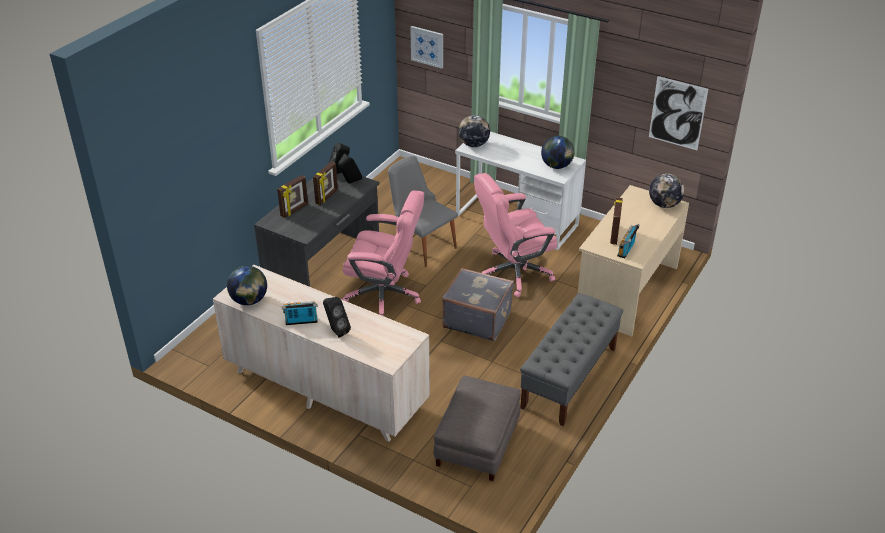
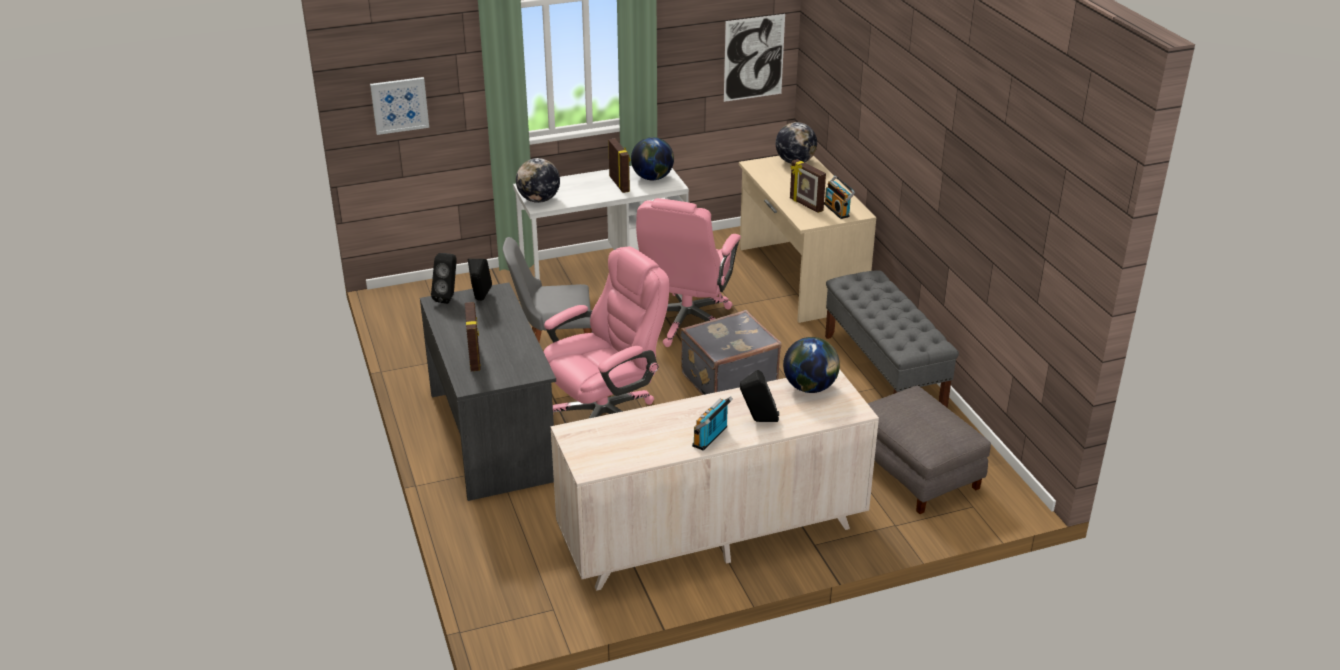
camera: 50 degrees left, 5 degrees down
globe [227,266,267,305] -> globe moved to [783,337,840,393]
picture frame [313,162,338,205] -> picture frame moved to [608,139,631,193]

